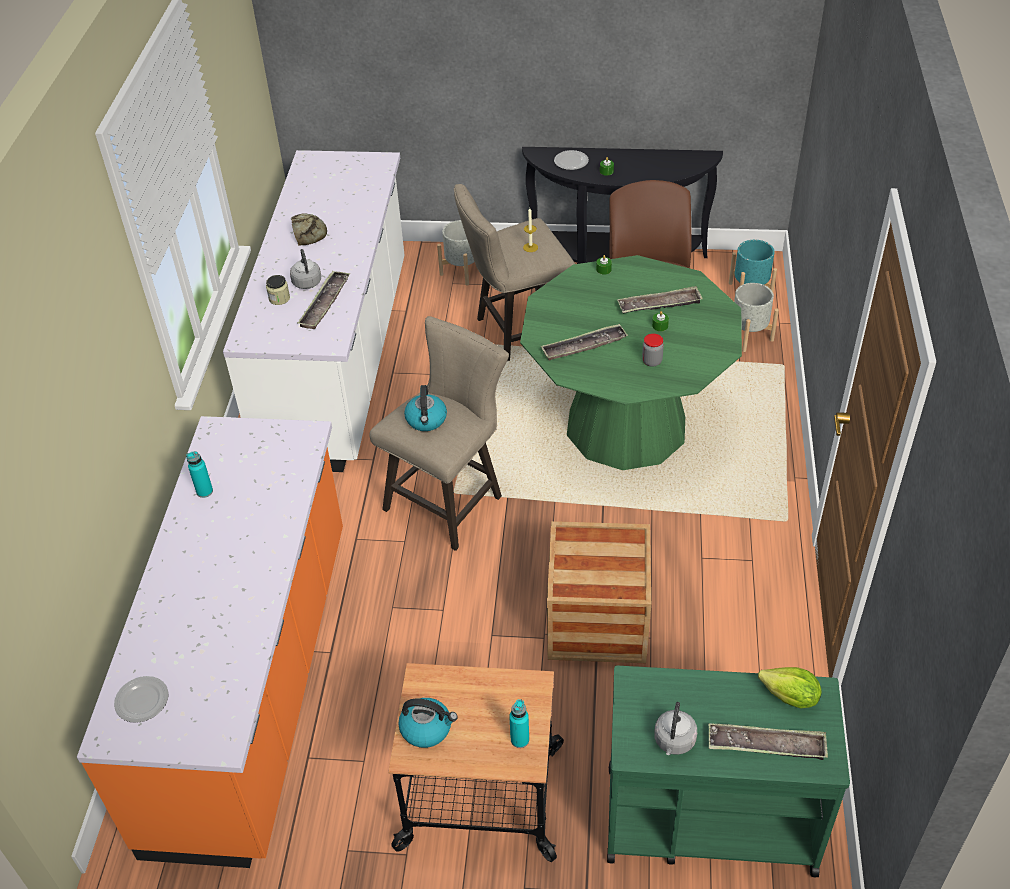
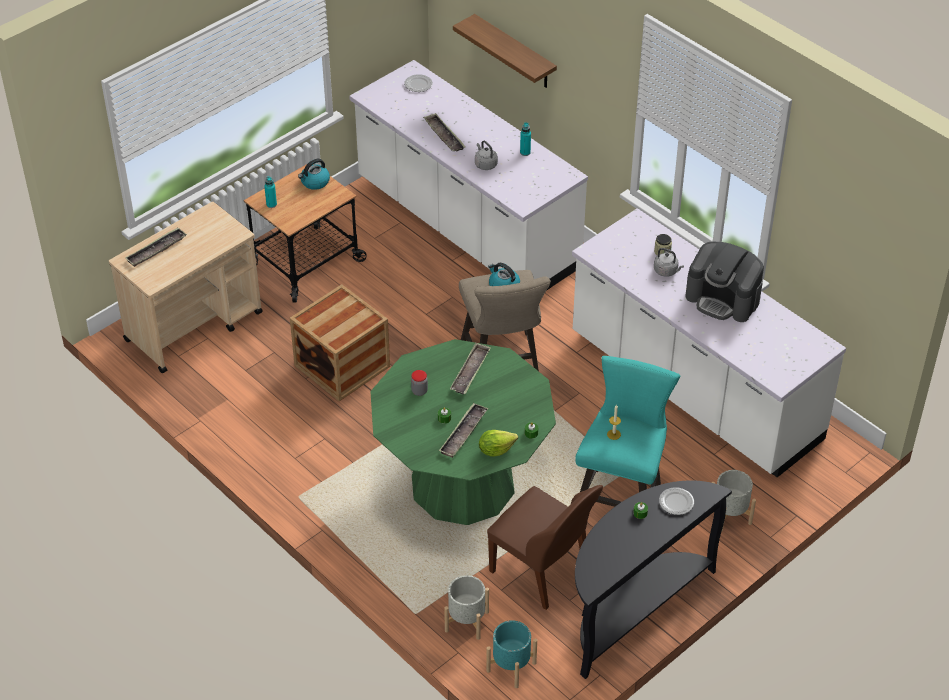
camera: 130 degrees right, 0 degrees up
orange counter [77,416,343,868] -> white counter [349,60,588,291]
bread [291,213,327,245] -> coffee machine [685,242,764,322]
tray [297,271,350,329] -> tray moved to [423,113,465,151]
beige stool [454,184,575,361] -> turquoise stool [575,356,680,507]
green cart [607,666,850,877] -> beige cart [109,202,263,373]
grey kettle [654,702,697,755] -> grey kettle moved to [475,140,498,170]
lettuce [758,667,822,709] -> lettuce moved to [479,430,518,457]
none -> shelf [453,14,557,88]

